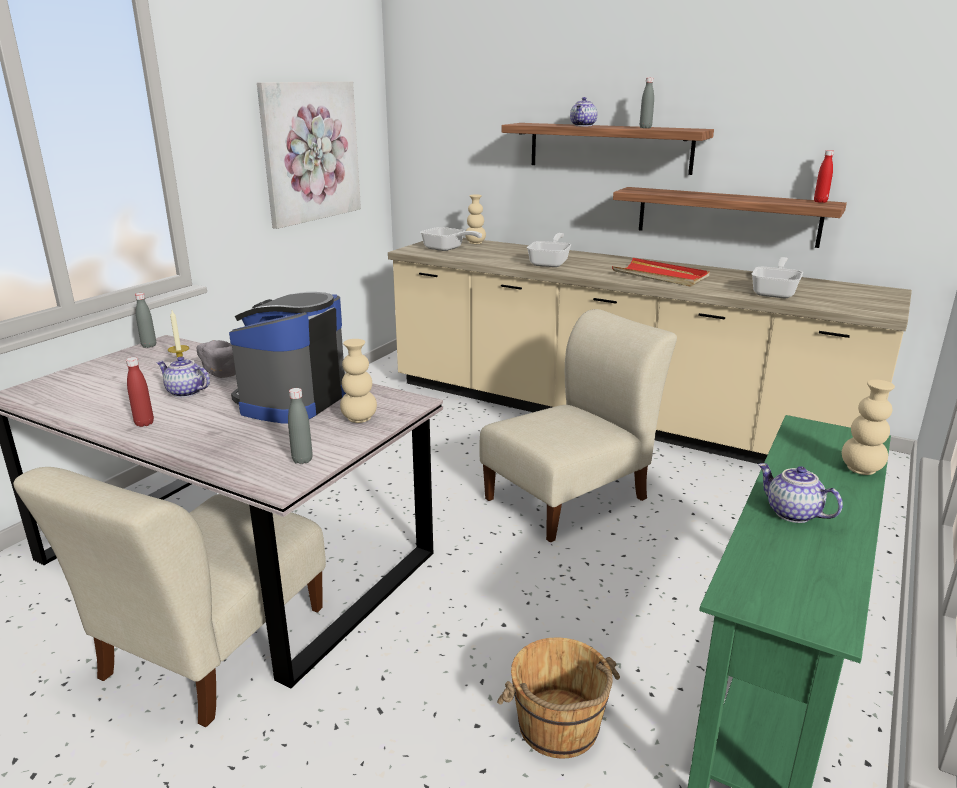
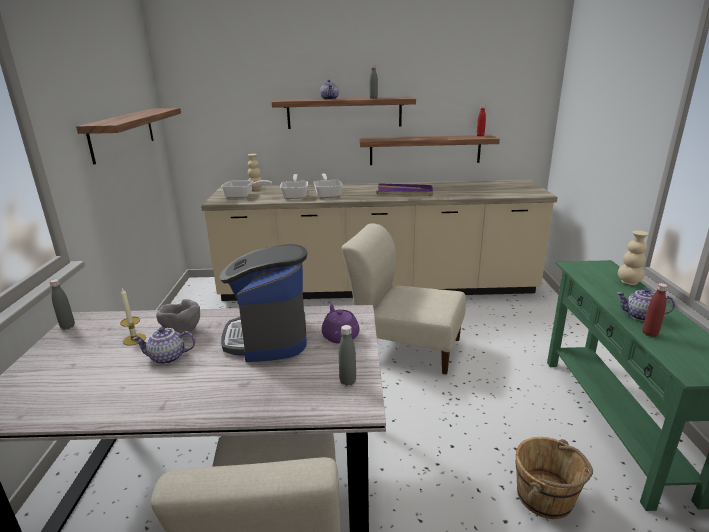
camera: 30 degrees left, 0 degrees up
red bottle [126,357,154,427] -> red bottle moved to [642,283,668,337]
picture [257,81,361,229] -> shelf [76,108,181,164]
beige vase [340,339,377,423] -> purple teapot [321,302,359,344]
beige chair [480,309,677,543] -> beige chair turned 90 degrees counterclockwise [342,223,466,375]
red tray [612,258,710,287] -> purple tray [377,183,433,196]
frying pan [752,257,803,298] -> frying pan moved to [280,174,308,199]

